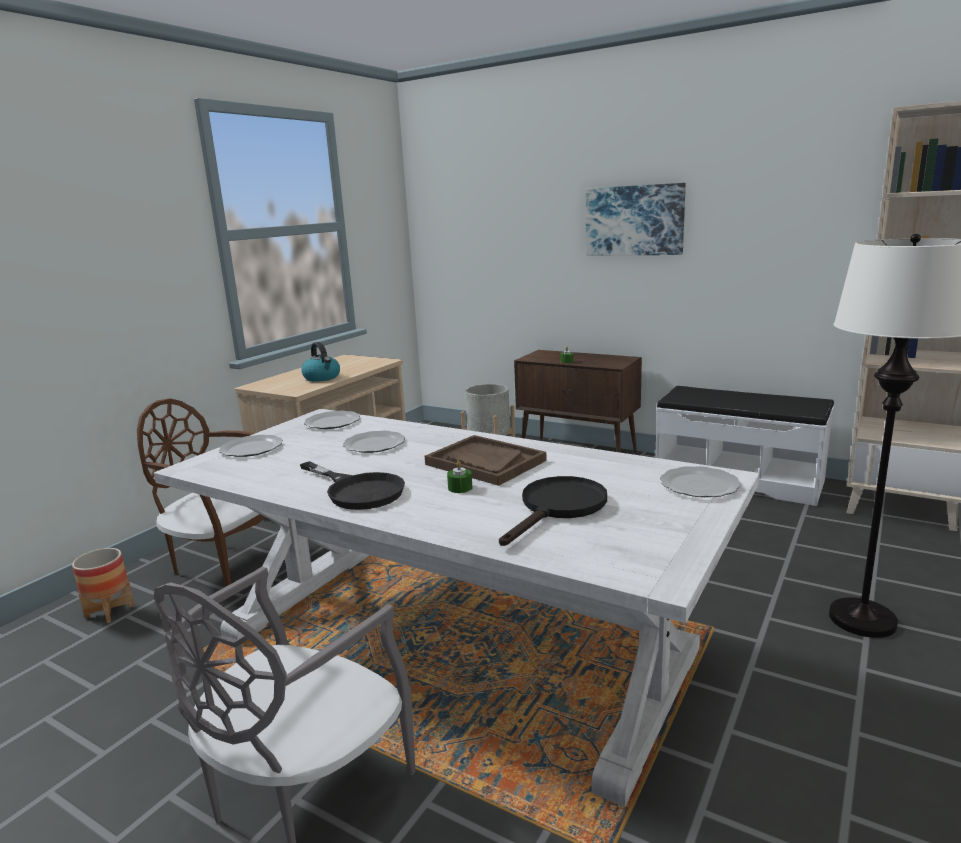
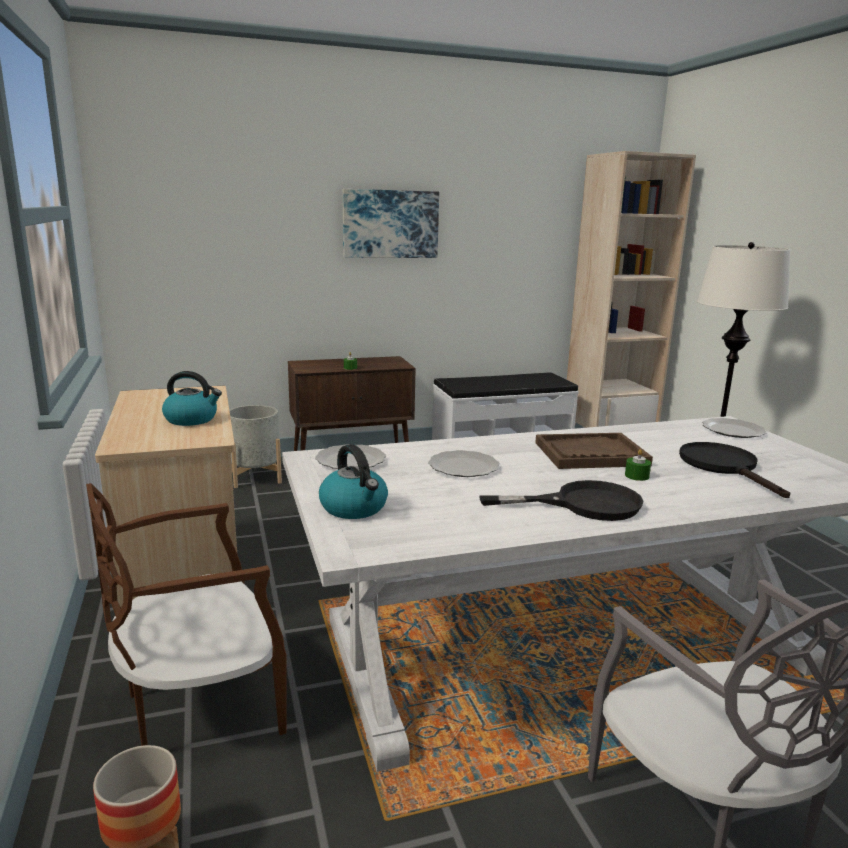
camera: 50 degrees left, 0 degrees up
plate [219,435,283,457] -> kettle [319,444,388,519]

